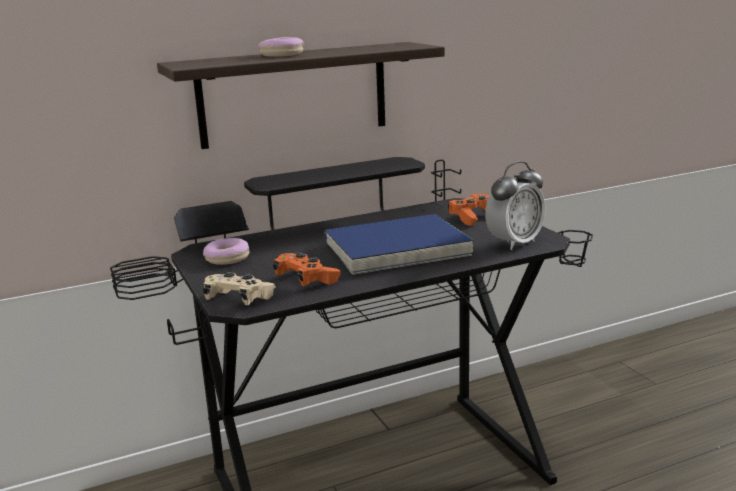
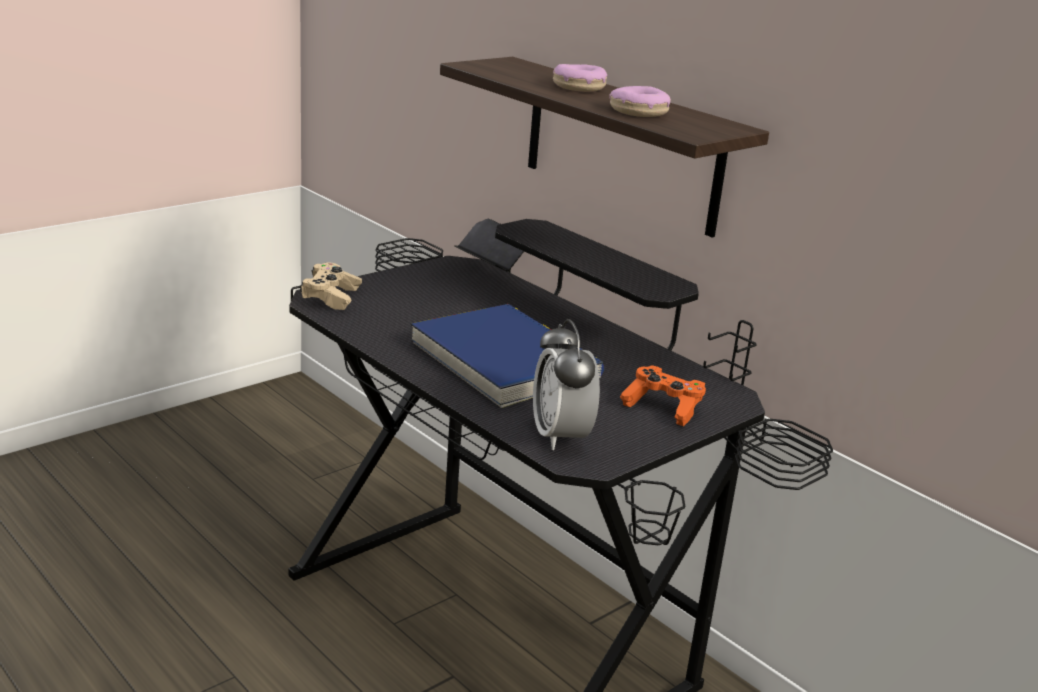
camera: 70 degrees right, 5 degrees up
donut [203,238,249,265] -> donut moved to [609,86,671,117]
orange game controller [273,252,341,286] -> none
alarm clock [485,161,545,250] -> alarm clock turned 45 degrees clockwise [533,319,600,450]

